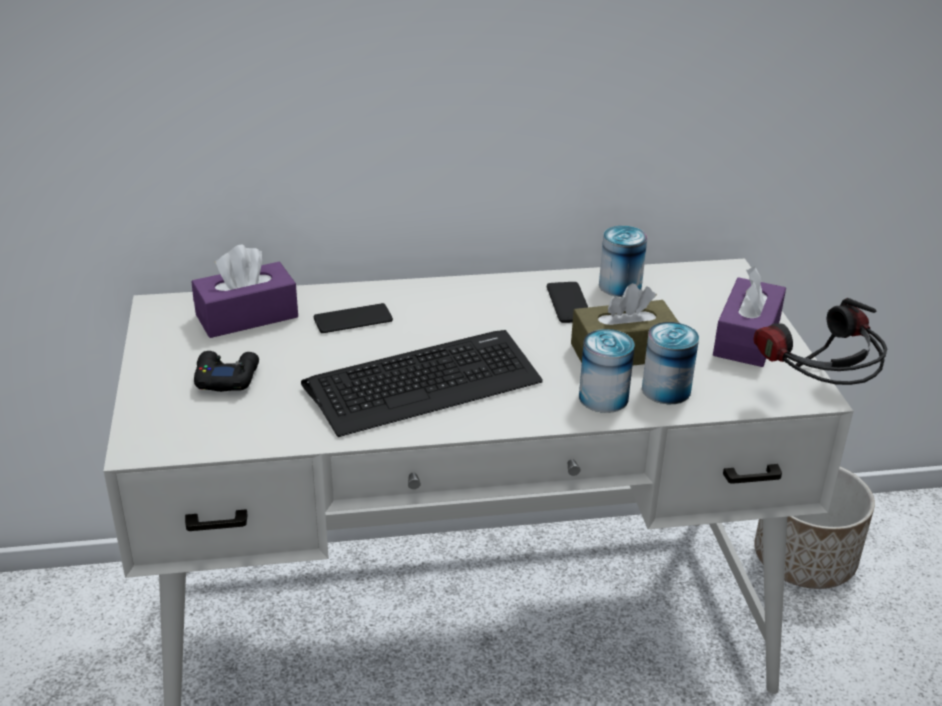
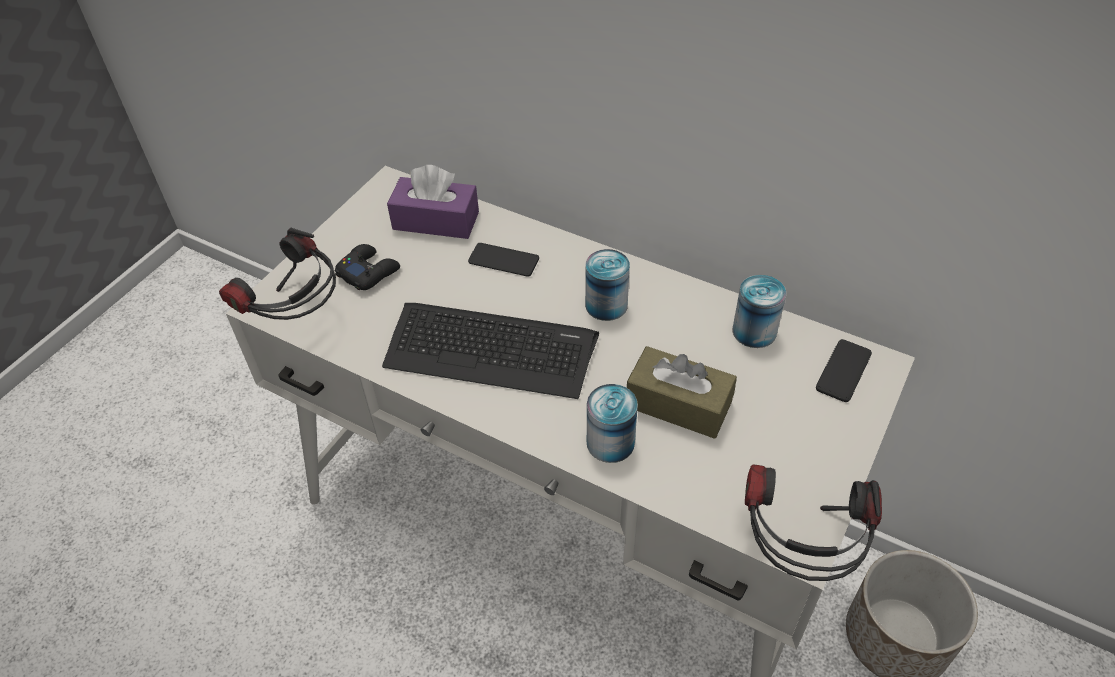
camera: 40 degrees right, 15 degrees up
phone [547,282,588,323] -> phone moved to [816,339,872,402]
can [642,322,699,404] -> can moved to [585,249,630,321]
purple tissue box [713,266,786,367] -> none
none -> headphones [219,228,336,320]

